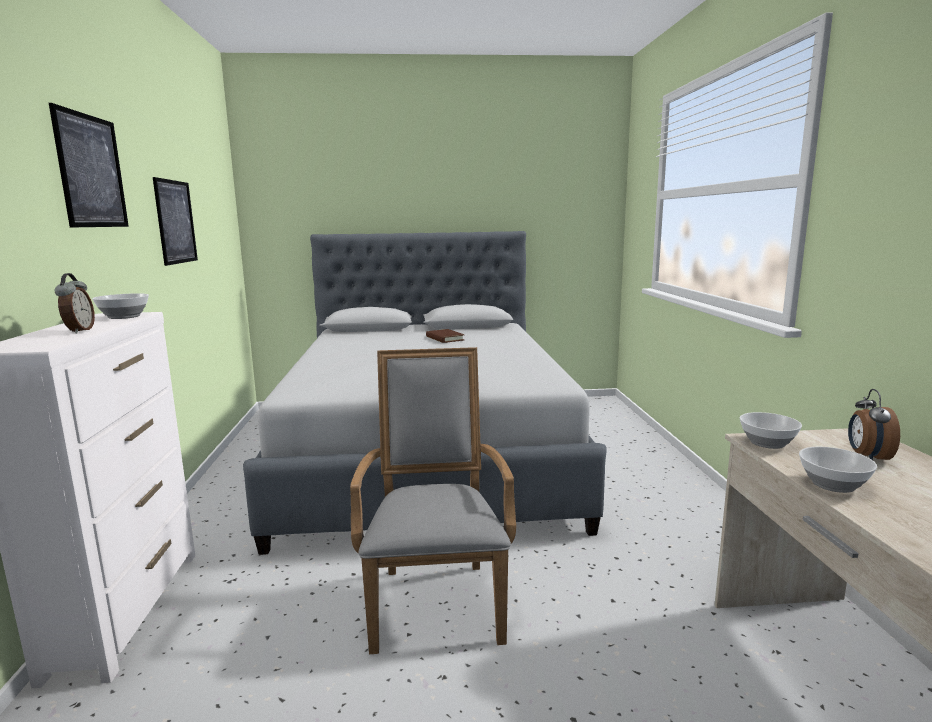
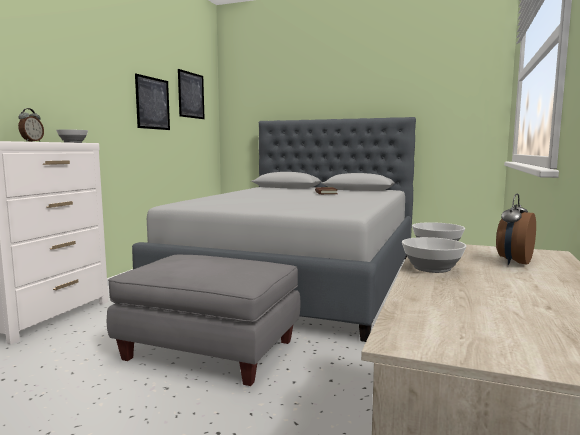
camera: 25 degrees right, 5 degrees down
picture [49,103,129,228] -> picture moved to [178,69,205,119]
grey armchair [350,347,516,654] -> grey ottoman [107,254,300,386]

